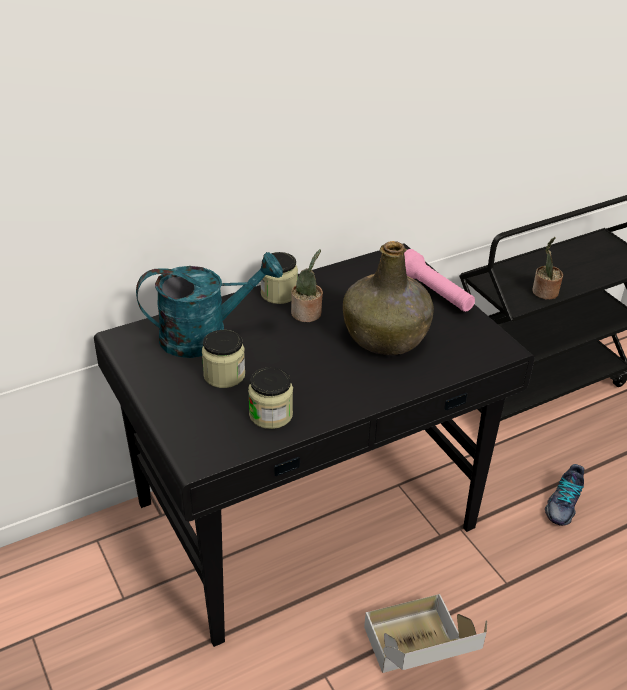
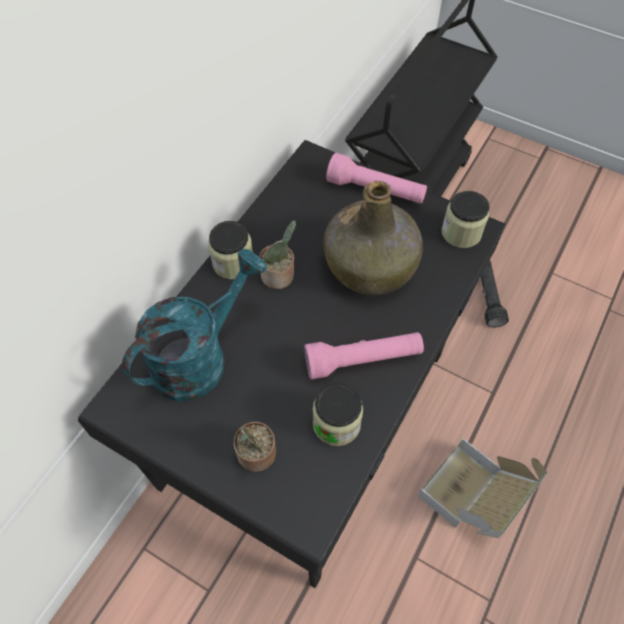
camera: 30 degrees left, 20 degrees up
jar [202,330,245,388] -> jar moved to [442,191,490,248]
potted plant [532,237,563,299] -> potted plant moved to [234,422,276,472]
shoe [545,464,584,526] -> black flashlight [481,261,509,327]
none -> pink flashlight [304,332,424,379]

